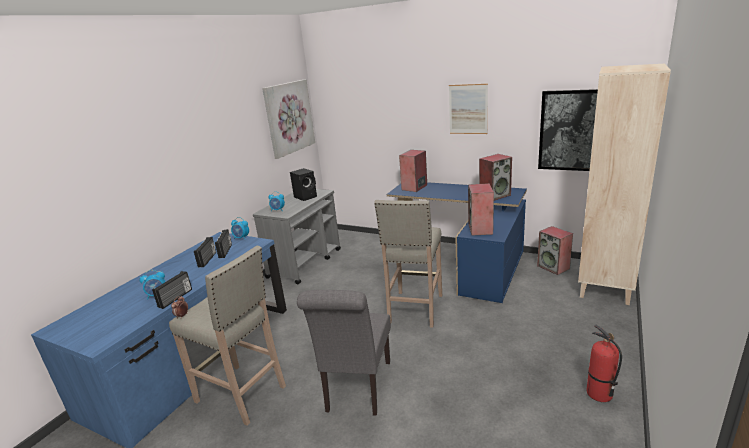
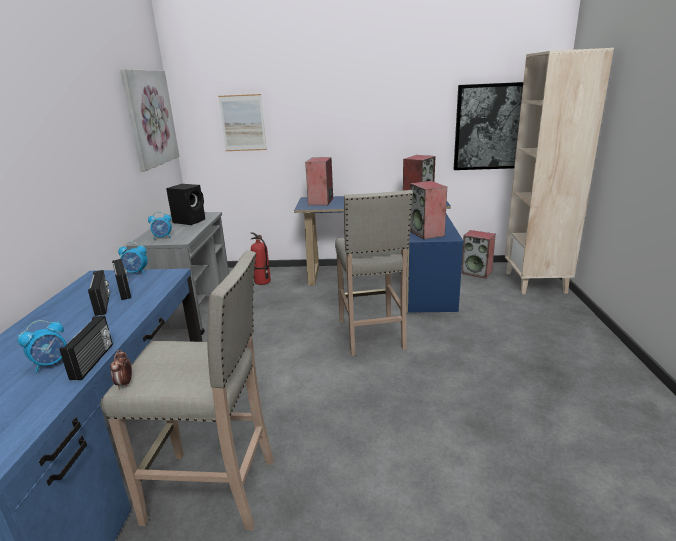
camera: 25 degrees left, 0 degrees up
grey chair [297,290,391,416] -> none
picture [449,84,488,134] -> picture moved to [218,94,267,151]
fire extinguisher [587,325,622,402] -> fire extinguisher moved to [251,232,271,285]

